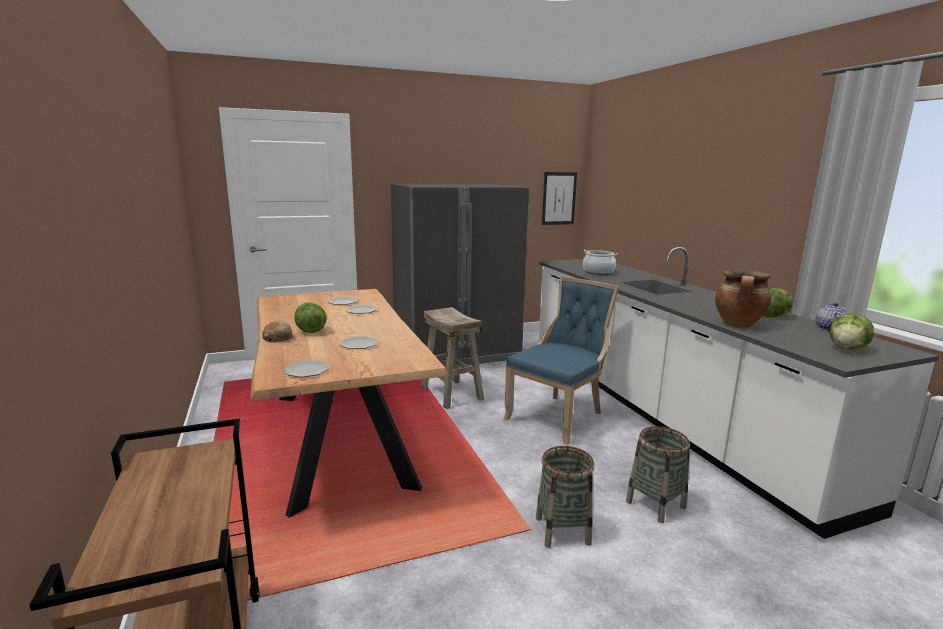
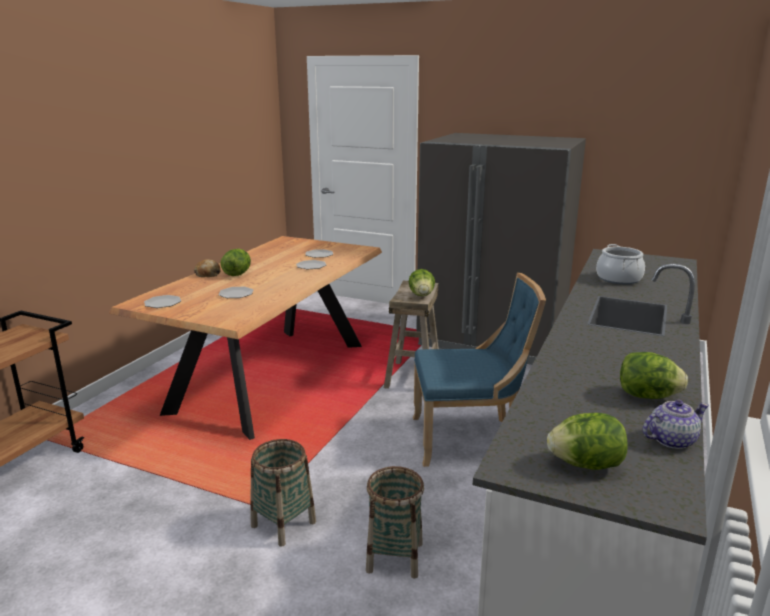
camera: 45 degrees right, 5 degrees up
picture [542,172,577,225] -> none
cooking pot [715,270,771,328] -> none
none -> lettuce [409,269,435,296]

